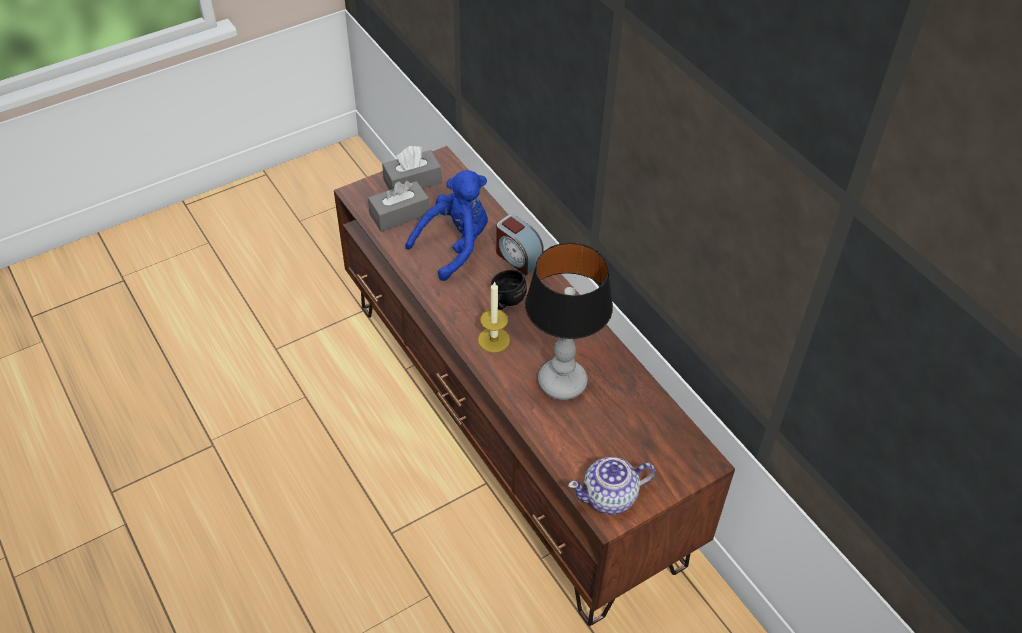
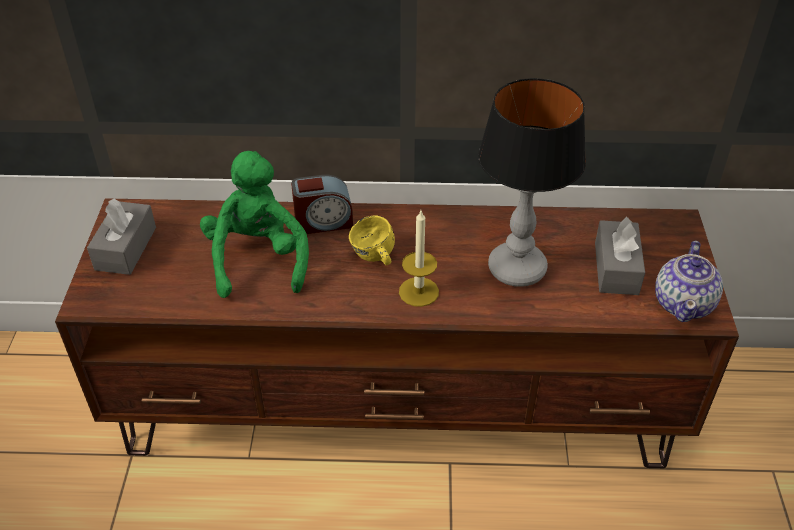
camera: 55 degrees left, 5 degrees down
grey tissue box [368,181,429,232] -> grey tissue box moved to [595,217,645,295]
blue plush toy [405,170,488,281] -> green plush toy [200,151,309,298]
black mug [491,270,527,310] -> yellow mug [349,215,395,265]

